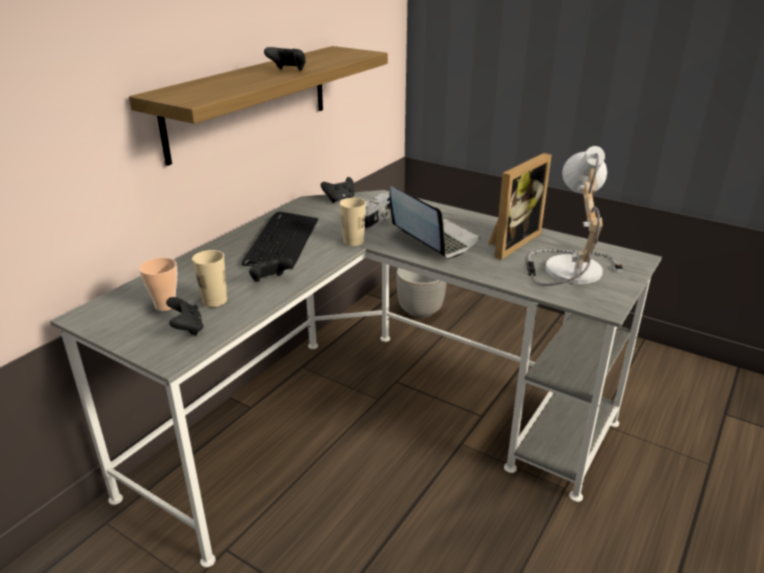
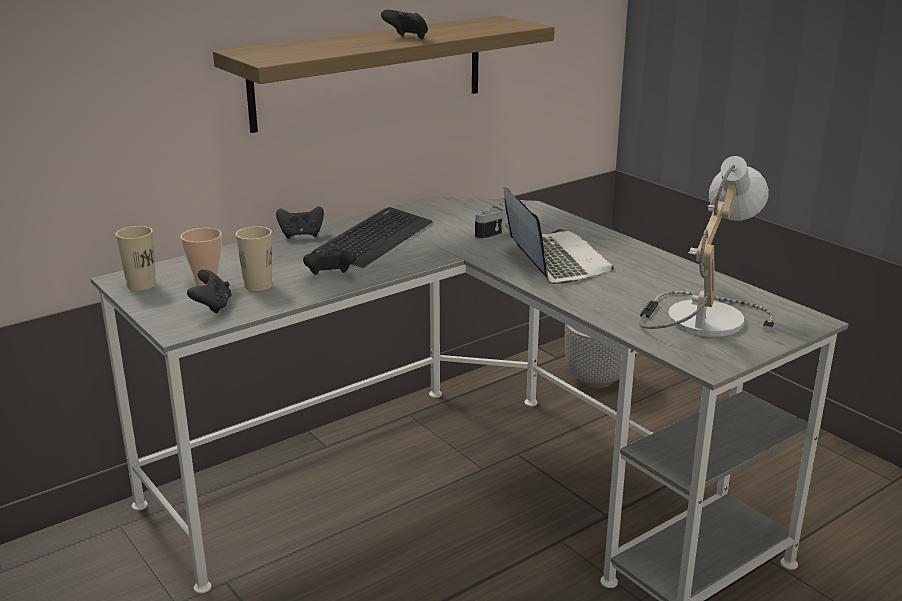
camera: 20 degrees right, 5 degrees down
black game controller [321,177,355,203] -> black game controller moved to [276,206,324,239]
beige cup [340,198,366,246] -> beige cup moved to [116,226,156,291]
picture frame [488,153,552,260] -> none

